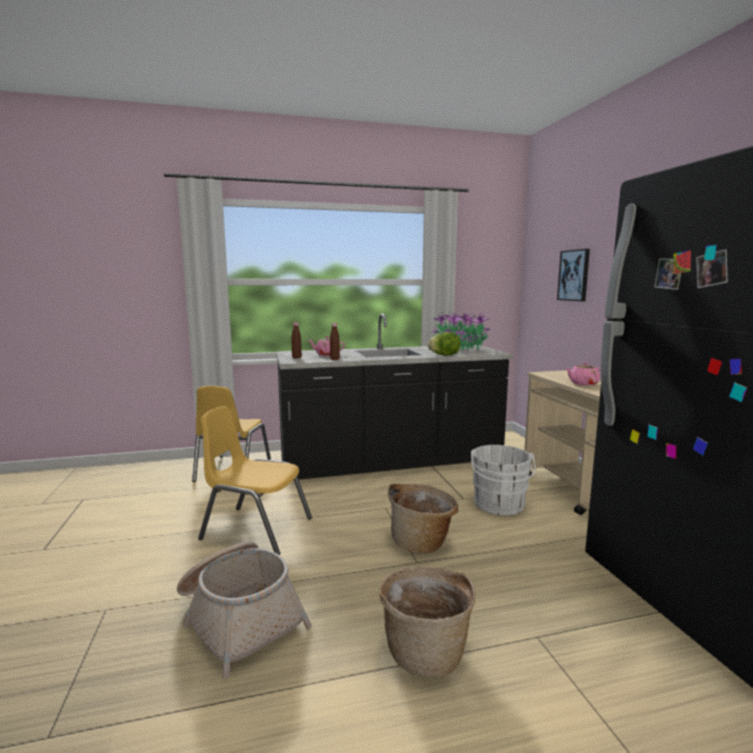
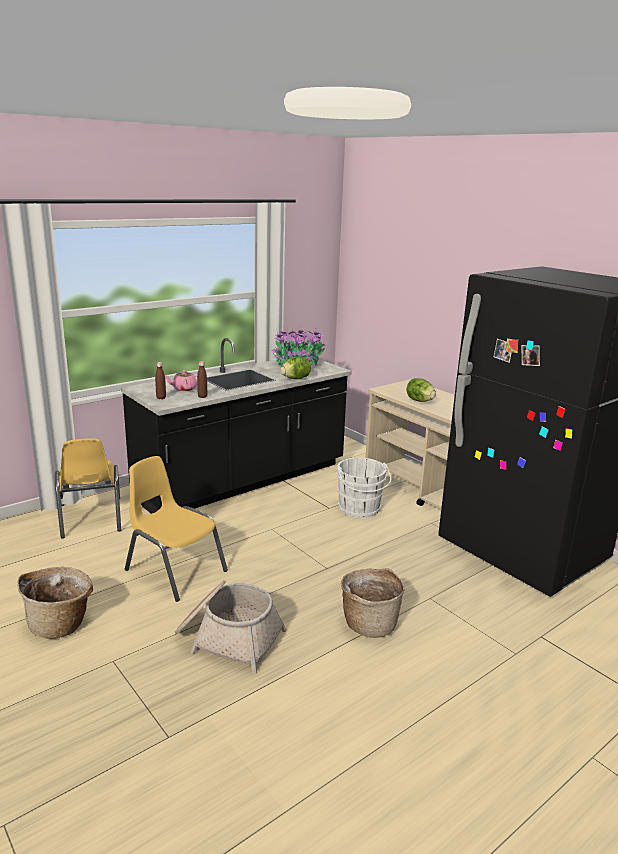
camera: 25 degrees left, 10 degrees up
yellow chair [198,406,312,555] -> yellow chair turned 45 degrees clockwise [125,456,228,602]
basket [388,484,458,553] -> basket moved to [17,567,93,639]
picture [557,249,590,301] -> none
pink teapot [566,362,600,386] -> lettuce [406,378,436,402]

